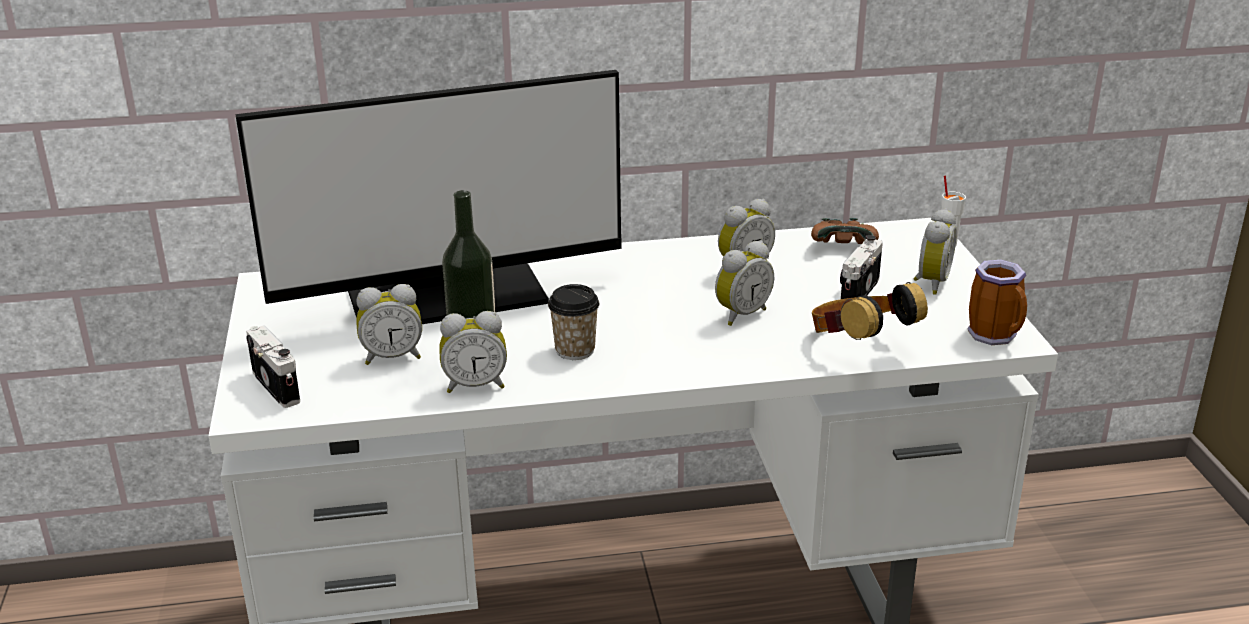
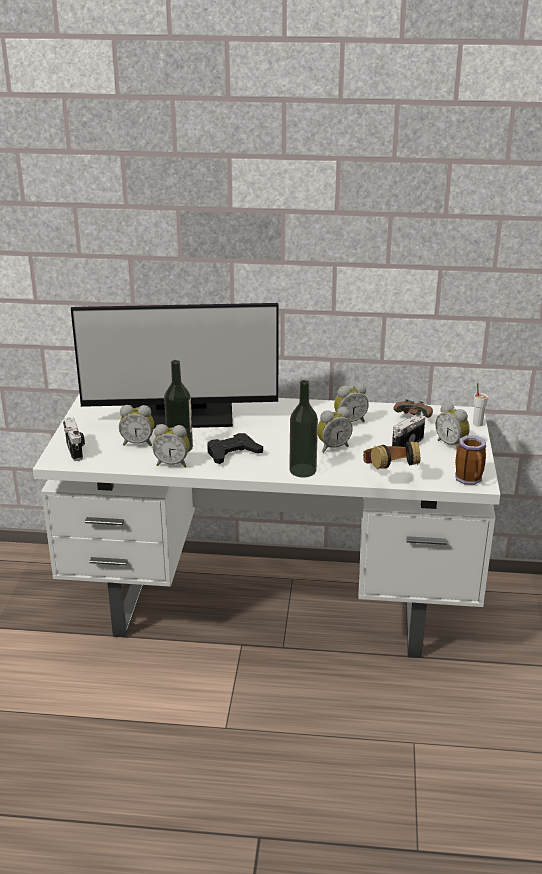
camera: 15 degrees right, 0 degrees up
cup [548,284,600,360] -> black game controller [207,433,263,464]
alarm clock [913,208,957,294] -> alarm clock turned 105 degrees clockwise [436,402,470,449]
none -> bottle [289,380,318,478]

